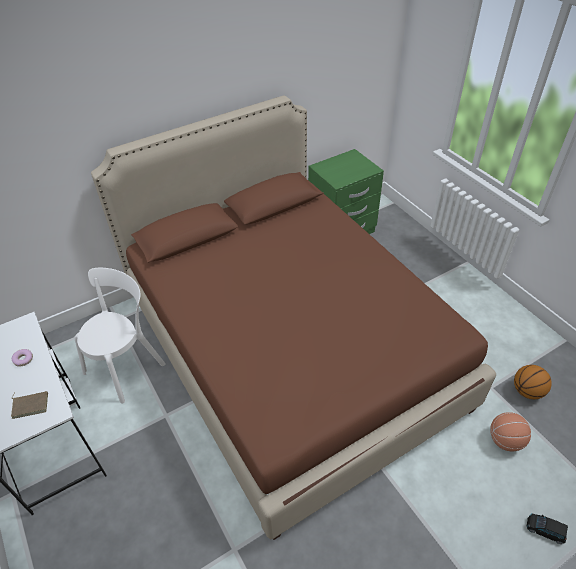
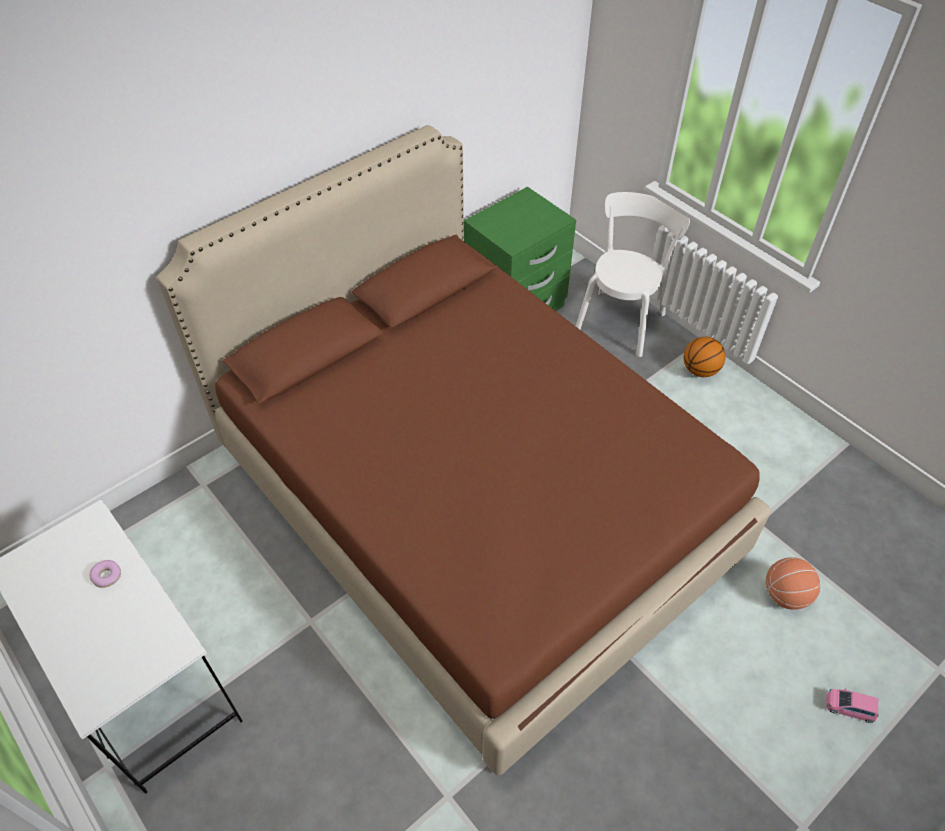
camera: 10 degrees left, 5 degrees up
brown book [11,391,48,419] -> none
white chair [74,268,166,404] -> white chair moved to [576,192,690,357]
basketball [514,365,552,399] -> basketball moved to [683,337,725,377]
black toy car [527,514,568,544] -> pink toy car [826,689,879,723]

